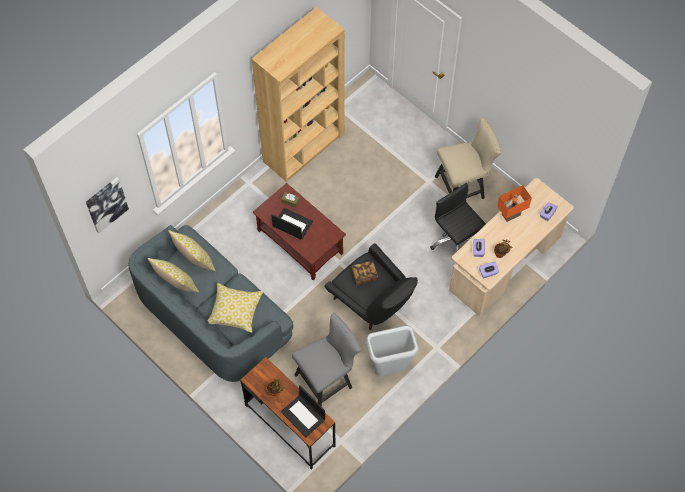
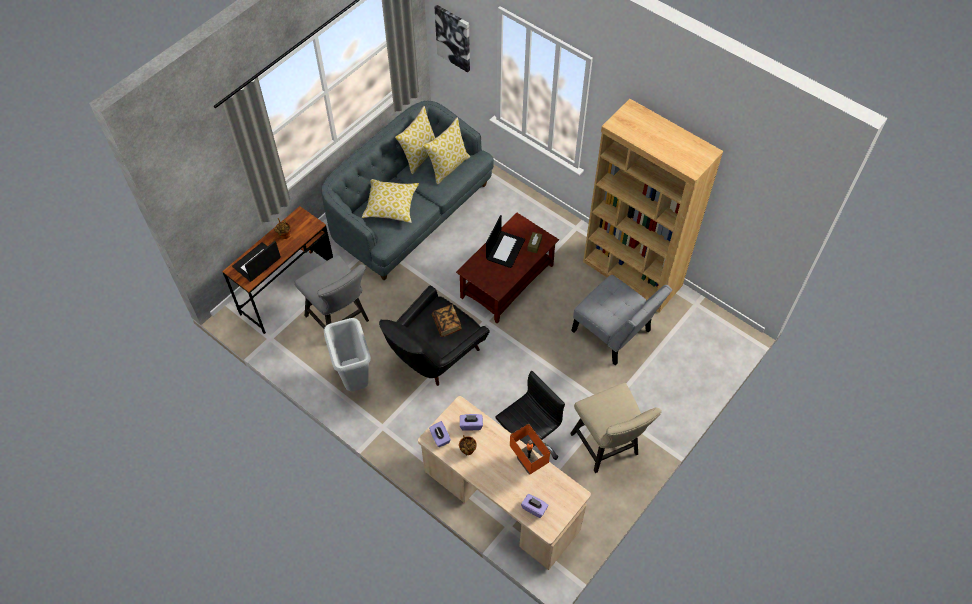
camera: 85 degrees right, 5 degrees down
none -> grey chair [571,275,672,365]

